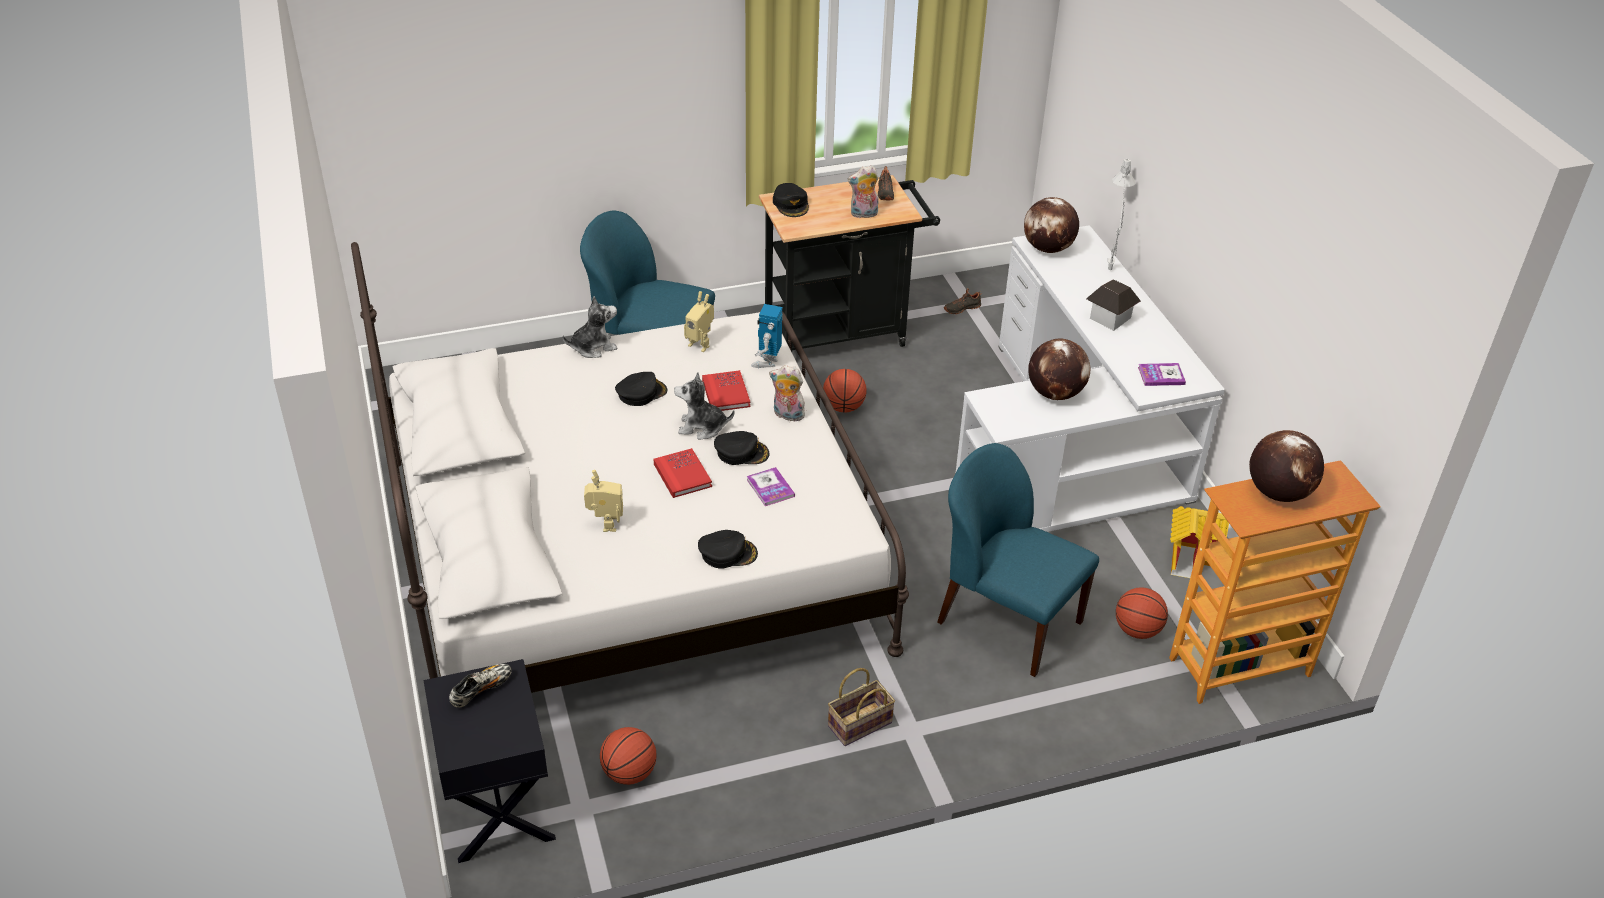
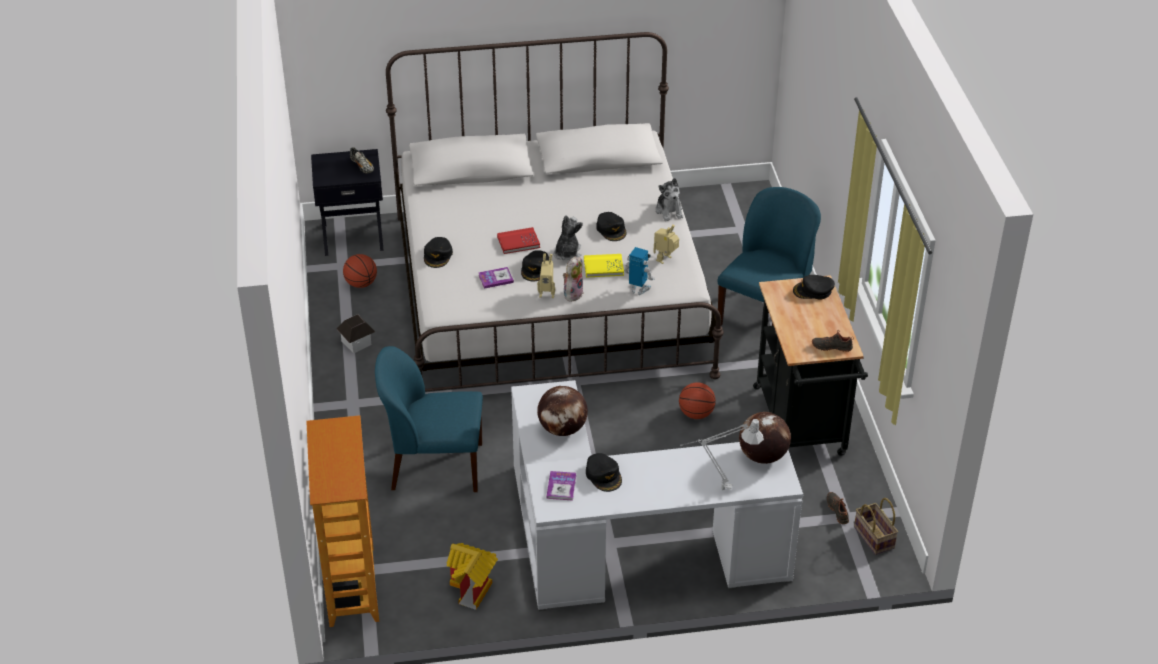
camera: 100 degrees right, 0 degrees up
toy robot [584,470,623,532] -> toy robot moved to [537,253,555,298]
red book [702,370,750,411] -> yellow book [584,254,624,278]
basket [828,668,895,746] -> basket moved to [854,498,898,555]
plush toy [848,165,879,218] -> none
blue chair [937,443,1099,677] -> blue chair turned 135 degrees counterclockwise [375,346,483,492]
toy house [1086,279,1141,331] -> toy house moved to [336,314,375,353]
basketball [1116,587,1168,639] -> none
globe [1249,430,1324,502] -> none
none -> black cap [586,453,622,492]

